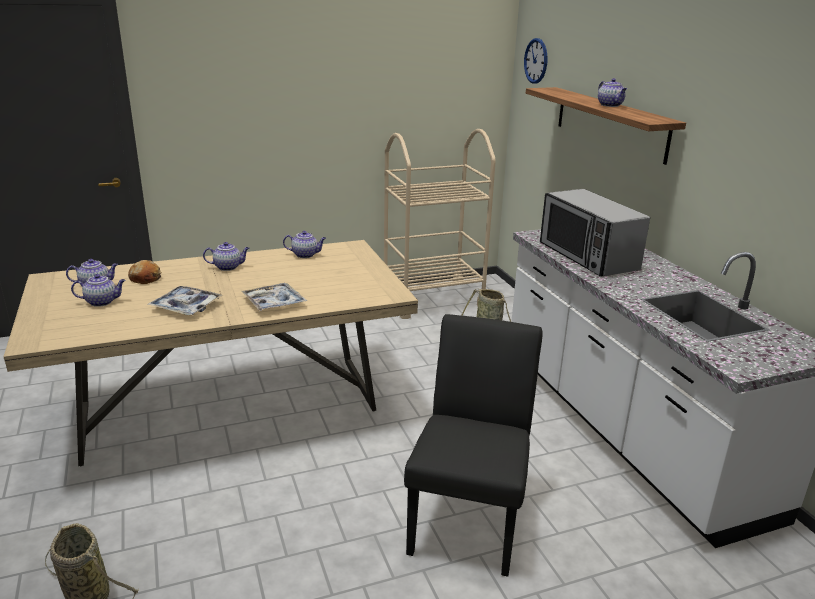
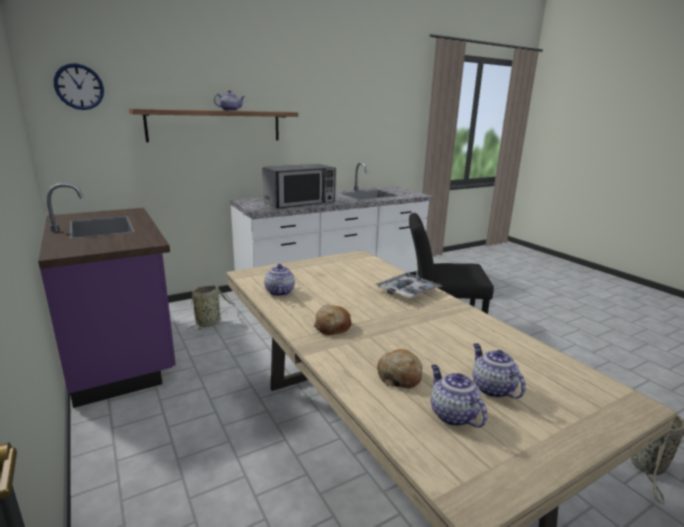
camera: 100 degrees left, 5 degrees down
tray [147,286,223,315] -> none
teapot [203,242,249,271] -> bread [314,305,352,335]
beige cart [384,129,496,319] -> purple counter [38,183,176,408]

